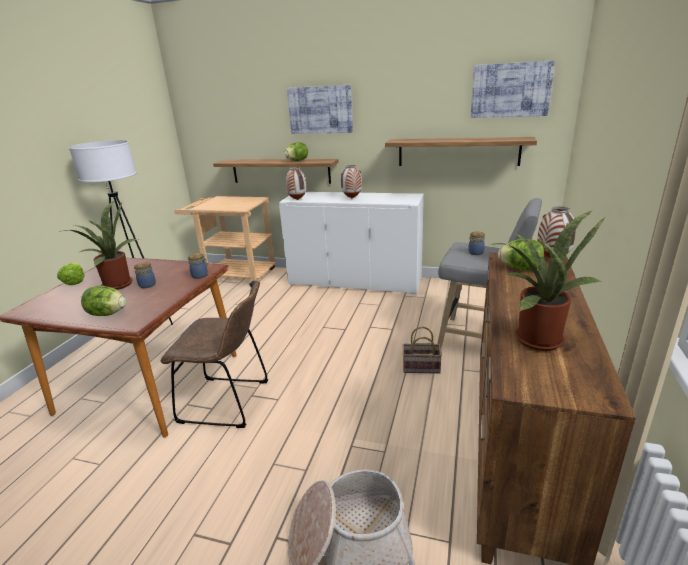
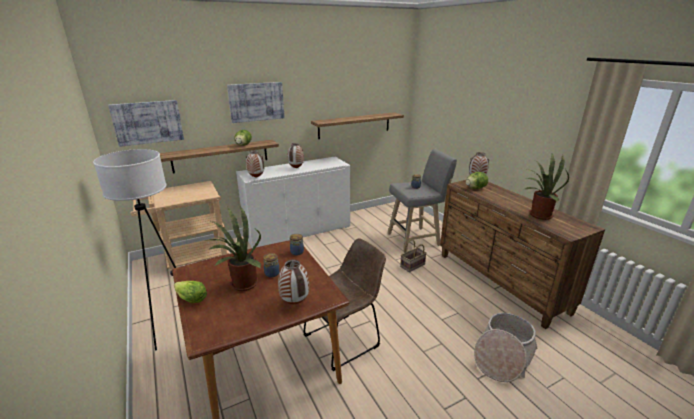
camera: 45 degrees left, 0 degrees up
lettuce [81,286,126,316] -> vase [278,259,309,304]
picture [471,61,555,118] -> picture moved to [108,100,184,147]

